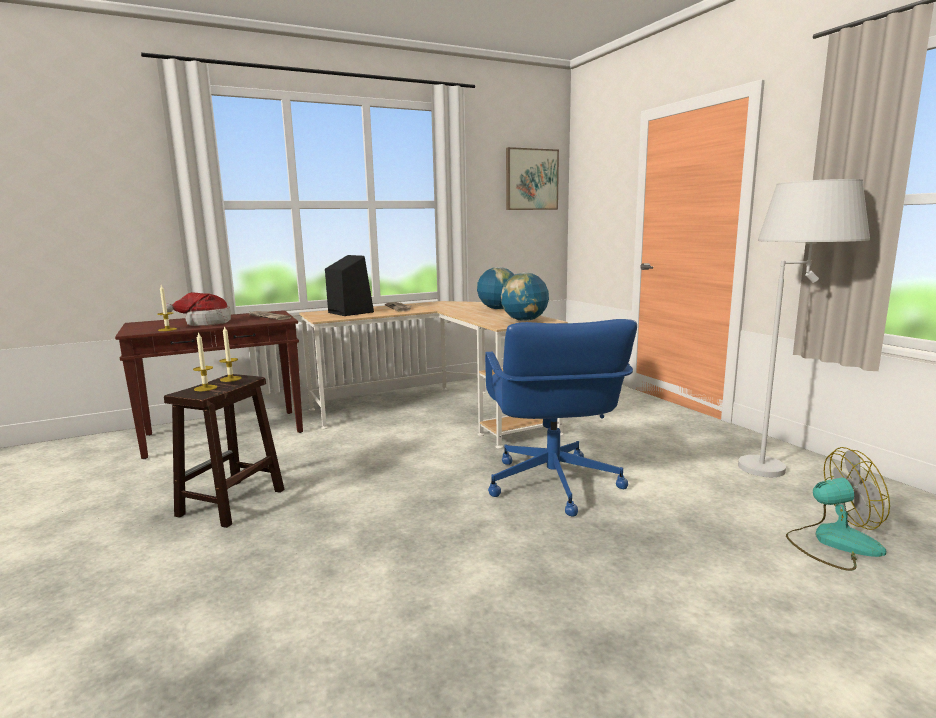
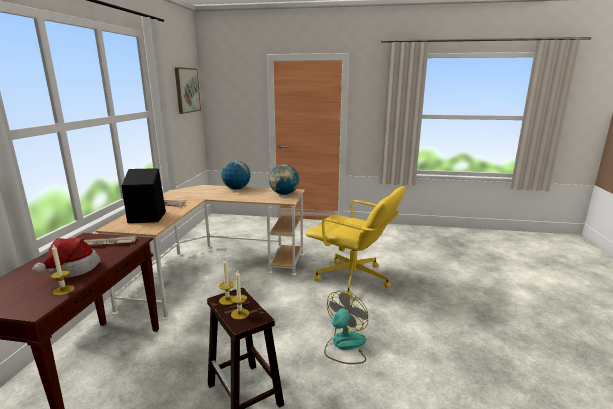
camera: 55 degrees left, 5 degrees up
blue office chair [485,319,637,517] -> yellow office chair [306,186,405,298]
white floor lamp [738,179,870,477] -> none
fan [786,447,890,571] -> fan moved to [324,291,368,364]

